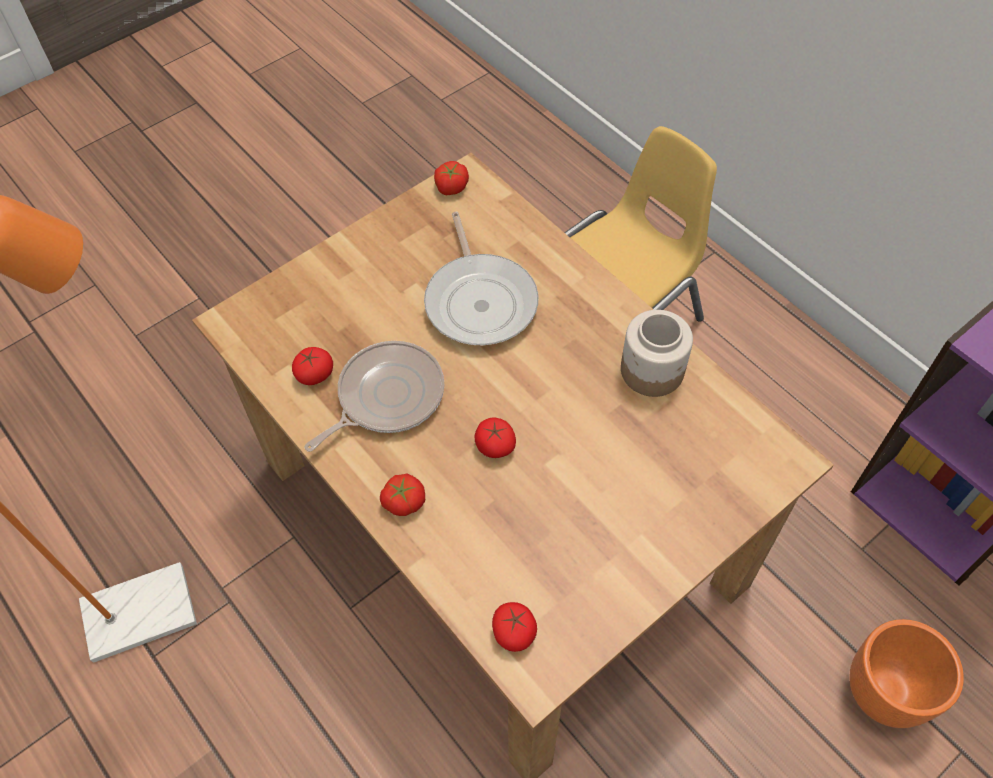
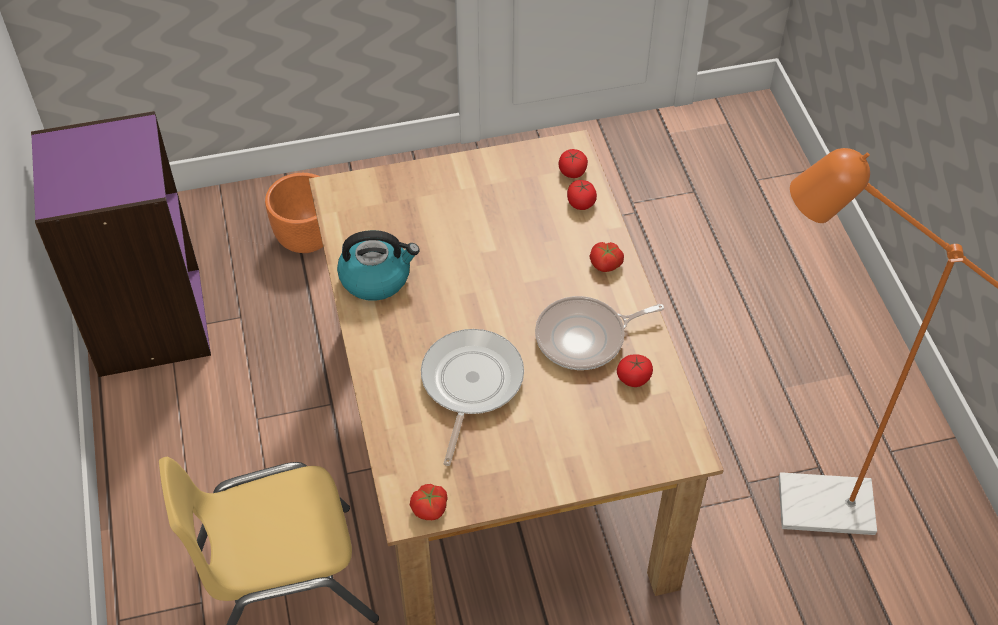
camera: 155 degrees left, 5 degrees down
tomato [474,417,516,458] -> tomato moved to [567,180,597,210]
jar [621,310,693,397] -> kettle [337,230,420,301]

